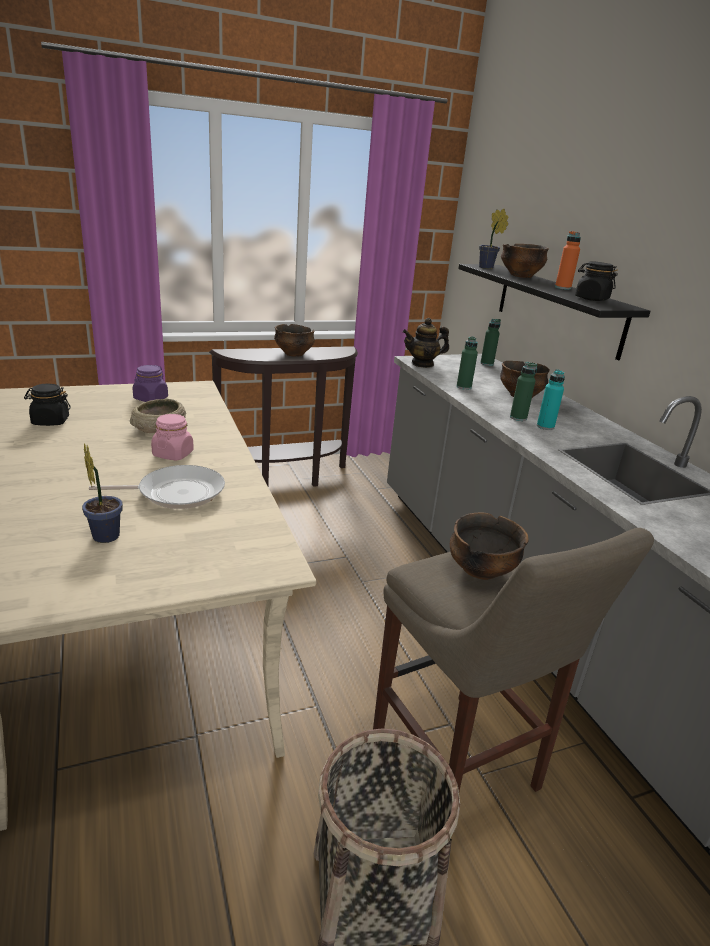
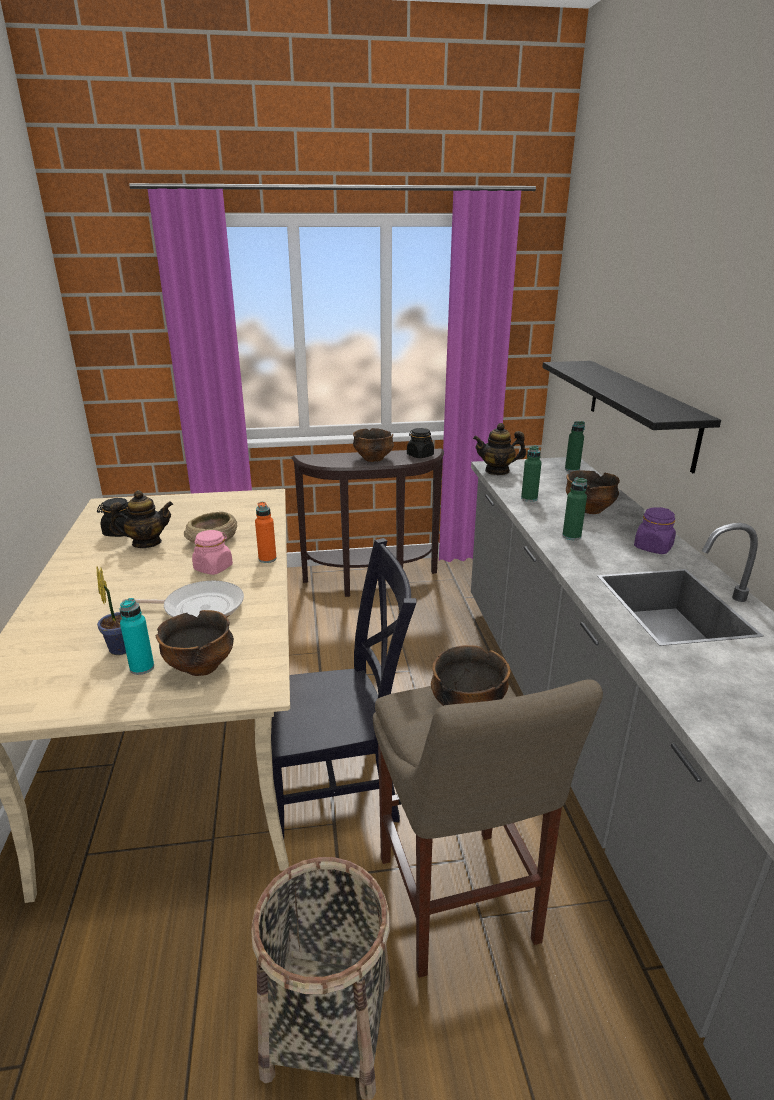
camera: 15 degrees right, 0 degrees up
purple jar [133,365,168,402] -> purple jar moved to [634,507,676,554]
potted plant [479,209,509,269] -> none
bowl [501,244,549,278] -> bowl moved to [156,610,234,676]
turquoise bottle [537,369,565,430] -> turquoise bottle moved to [119,598,154,675]
orange bottle [555,231,581,290] -> orange bottle moved to [255,502,277,563]
black jar [575,261,618,301] -> black jar moved to [407,428,434,458]
none -> teapot [109,490,173,548]
none -> black chair [271,538,417,838]

